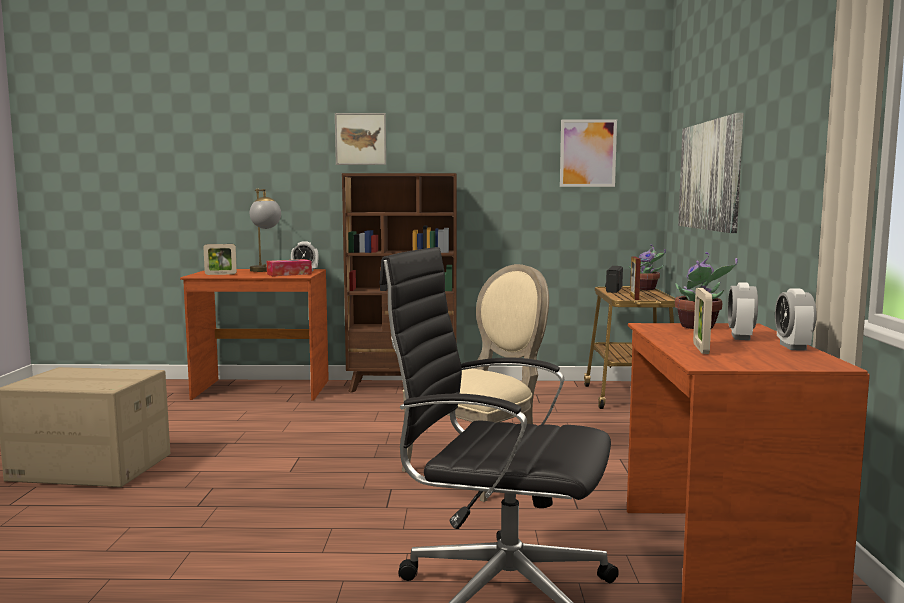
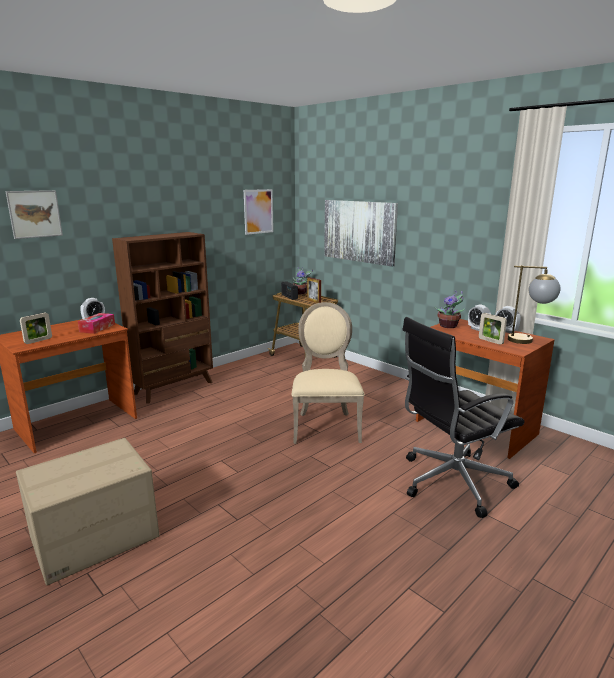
camera: 45 degrees left, 10 degrees up
table lamp [250,189,281,272] -> table lamp moved to [508,265,561,344]
picture [335,113,386,165] -> picture moved to [6,190,63,239]

